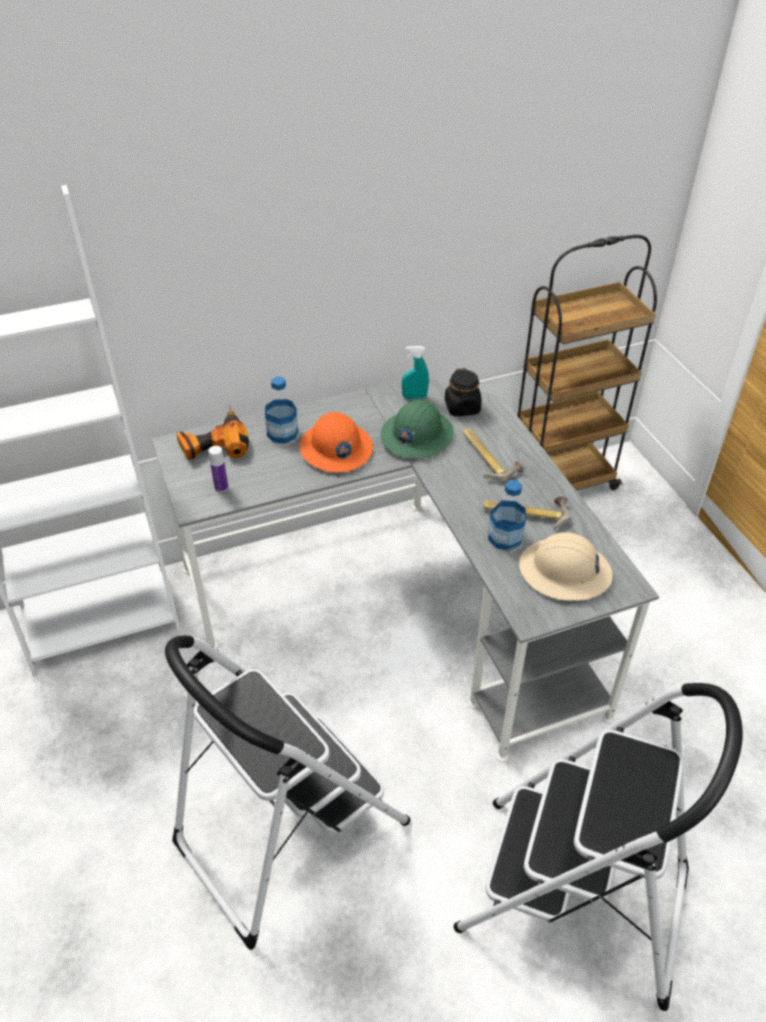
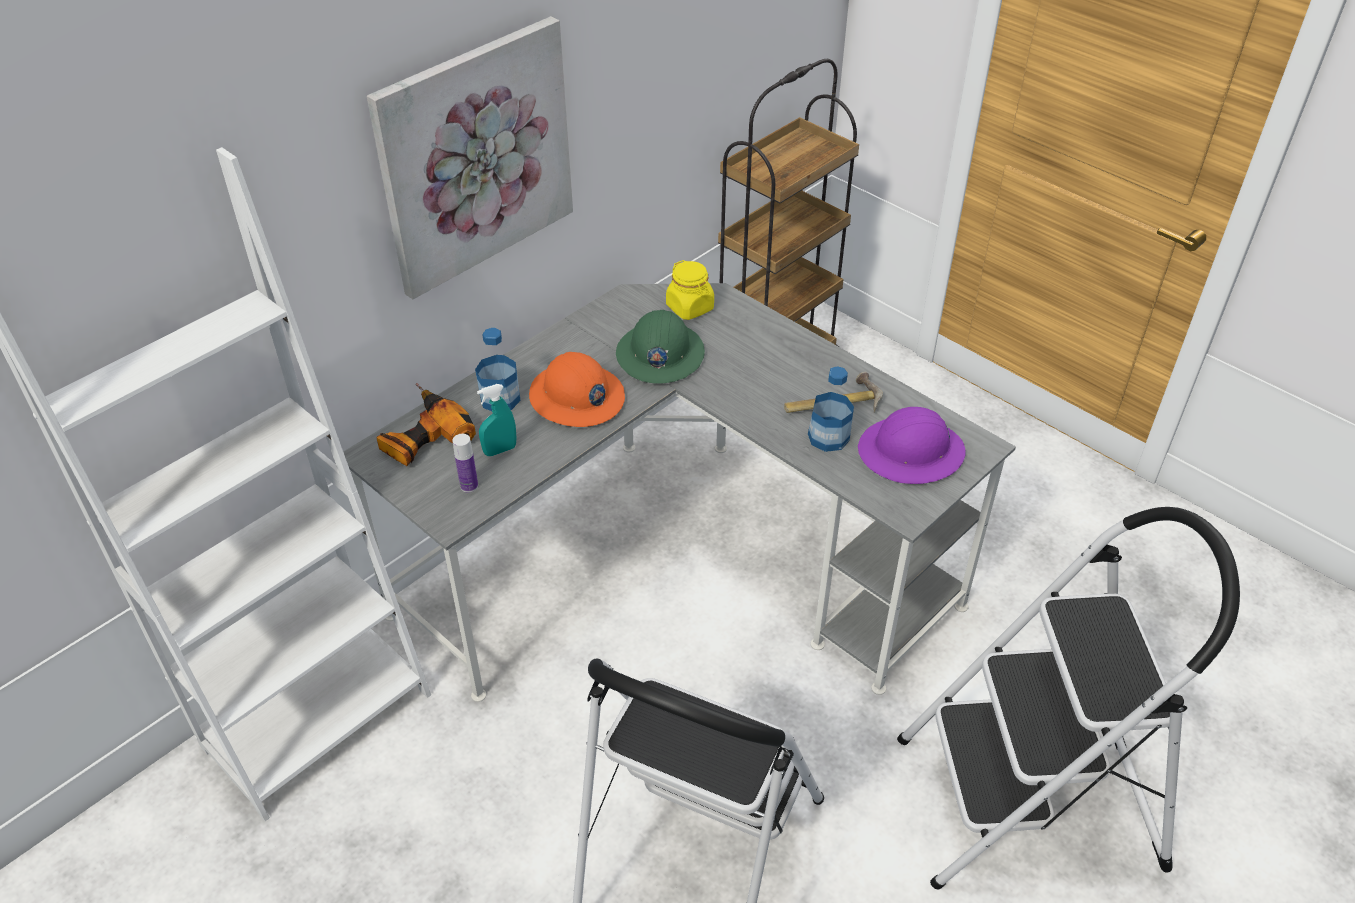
camera: 25 degrees left, 0 degrees up
turquoise spray bottle [402,346,429,399] -> turquoise spray bottle moved to [477,384,516,456]
black jar [445,368,481,416] -> yellow jar [666,260,714,320]
hammer [463,429,524,481] -> none
beige hard hat [519,532,613,601] -> purple hard hat [858,407,966,484]
none -> picture [367,16,573,299]

